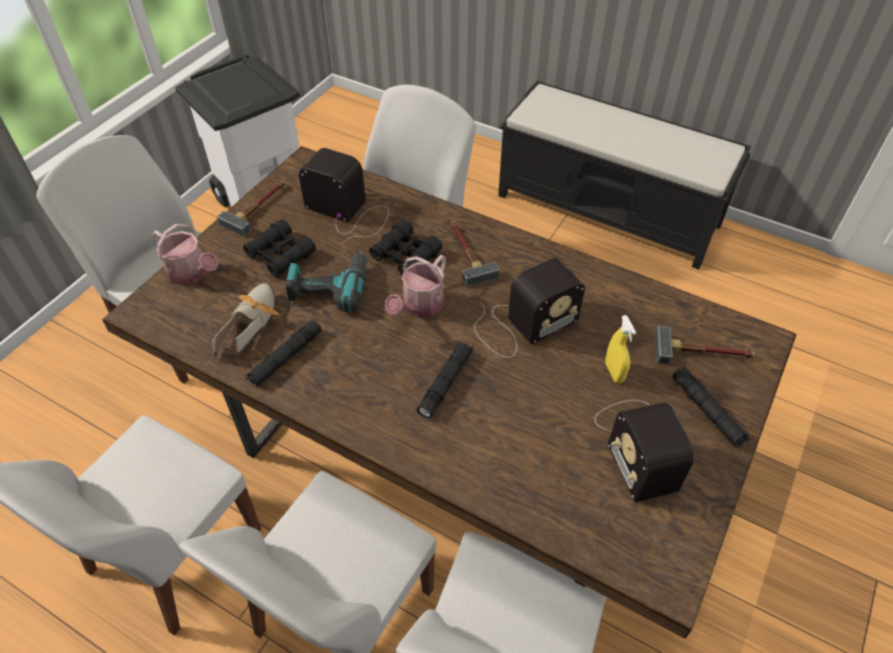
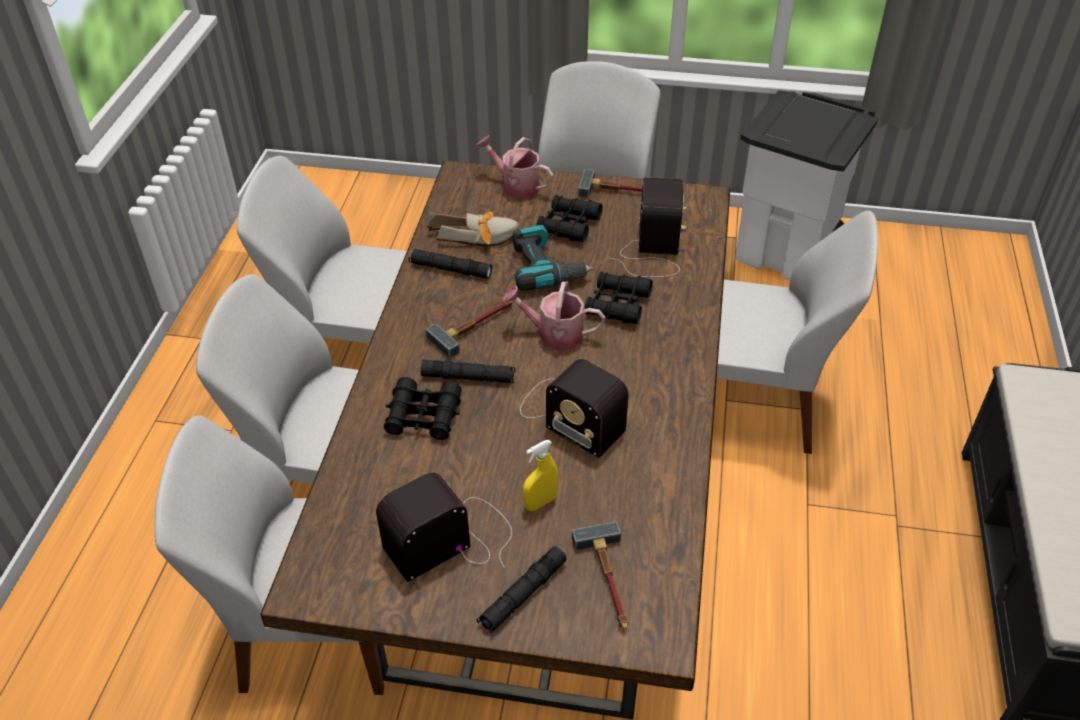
camera: 70 degrees right, 5 degrees down
watering can [153,224,218,286] -> watering can turned 105 degrees clockwise [476,135,553,198]
hammer [451,221,500,286] -> hammer moved to [426,301,513,358]
none -> black binoculars [384,377,462,440]

